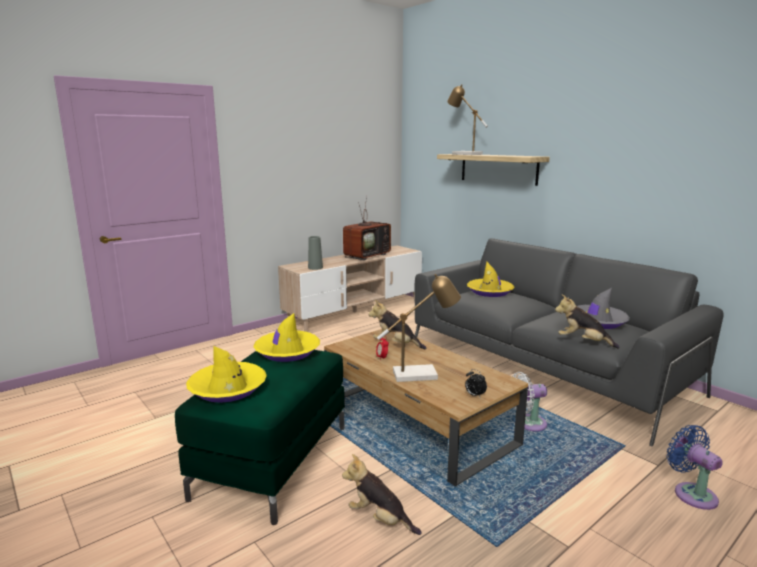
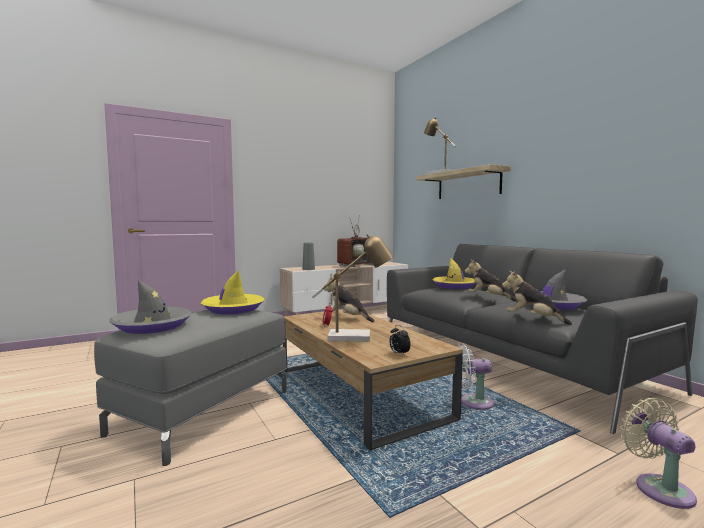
camera: 10 degrees right, 10 degrees down
green ottoman [175,350,345,525] -> grey ottoman [94,310,287,466]
yellow hat [186,346,267,403] -> grey hat [109,280,192,334]
plush toy [342,454,422,535] -> plush toy moved to [465,259,517,302]
blue fan [667,425,723,510] -> beige fan [620,398,697,509]

